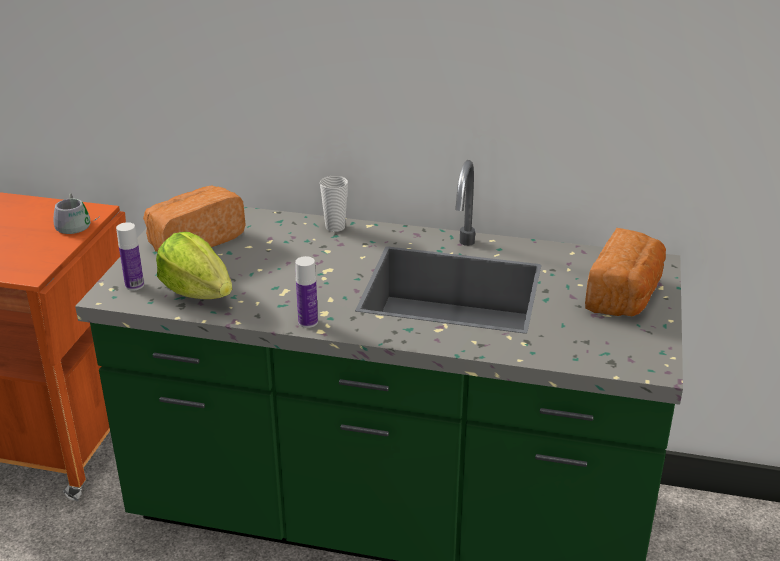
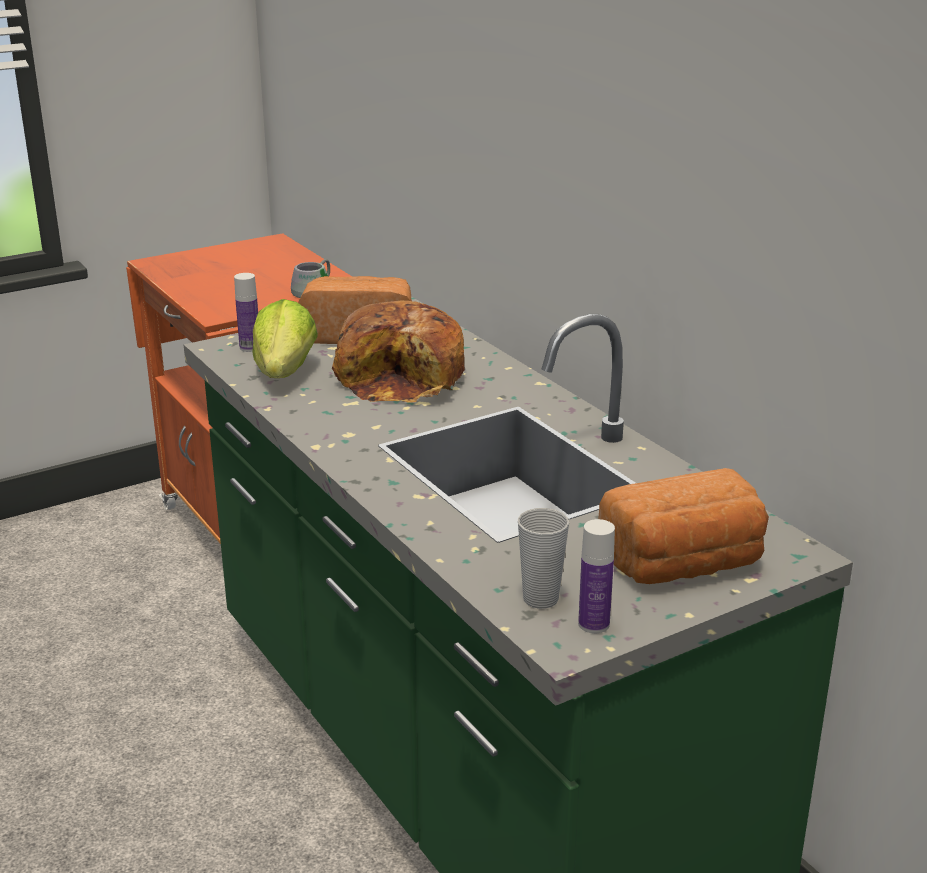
camera: 45 degrees right, 5 degrees down
bottle [295,256,318,328] -> bottle moved to [578,519,615,633]
cup [320,176,348,232] -> cup moved to [518,508,569,609]
none -> bread [332,301,465,403]

